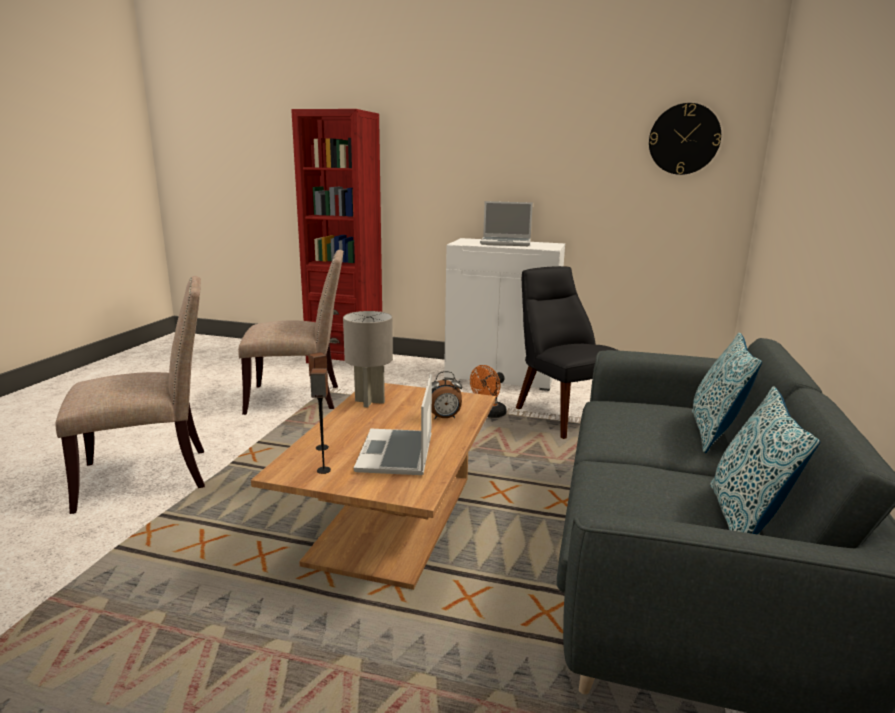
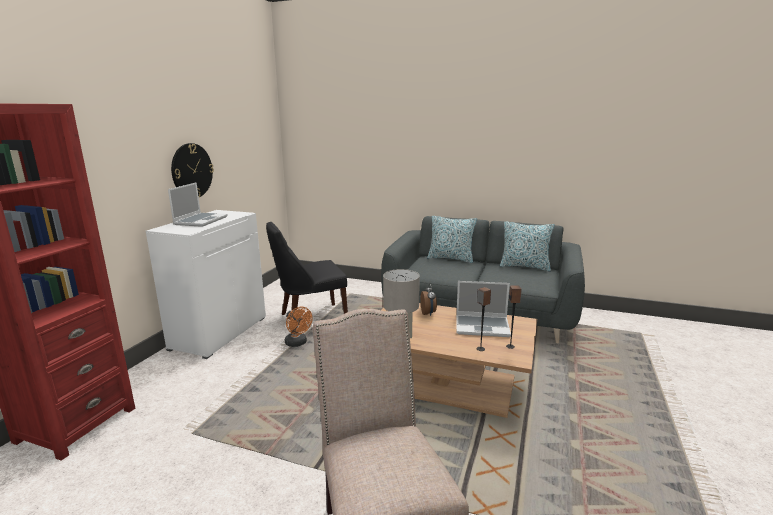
camera: 85 degrees left, 0 degrees up
beige chair [238,250,344,415] -> none
wall clock [649,103,721,175] -> wall clock moved to [171,143,214,197]

